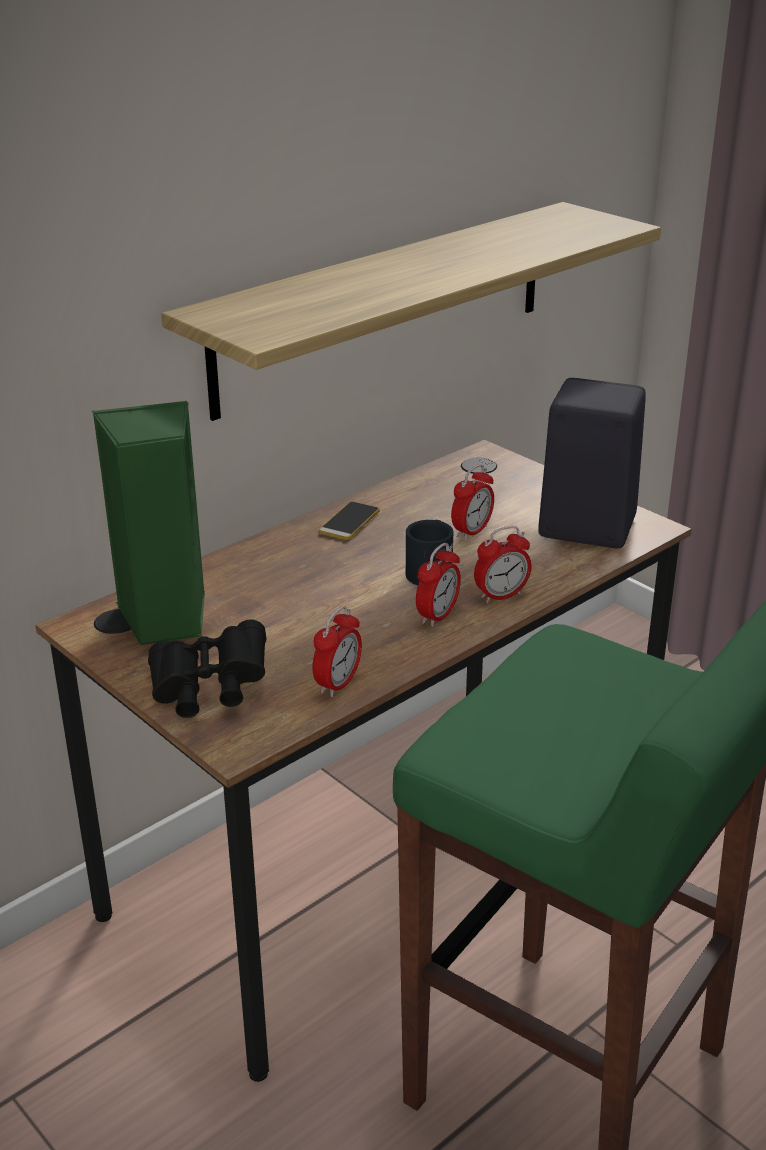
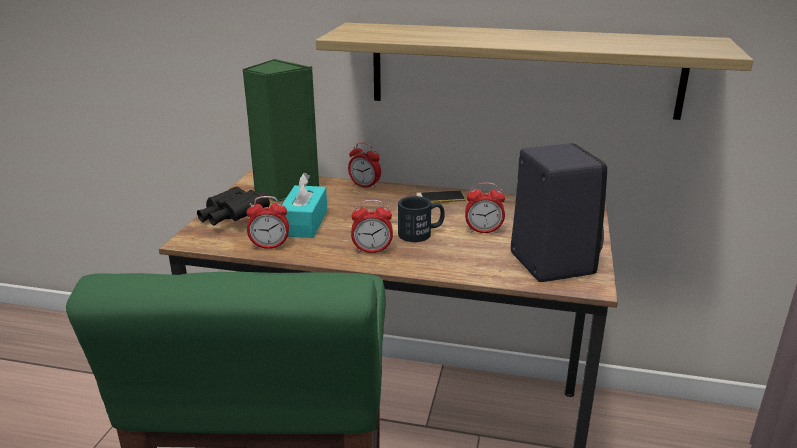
camera: 55 degrees right, 5 degrees down
alarm clock [474,526,531,603] -> alarm clock moved to [348,142,381,189]
none -> turquoise tissue box [282,173,327,238]

